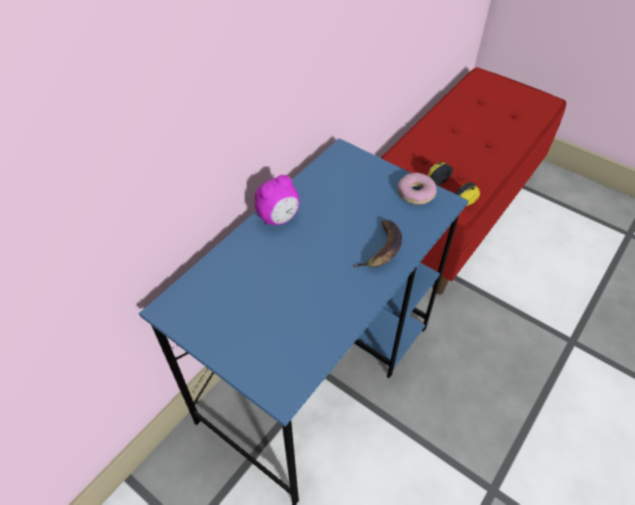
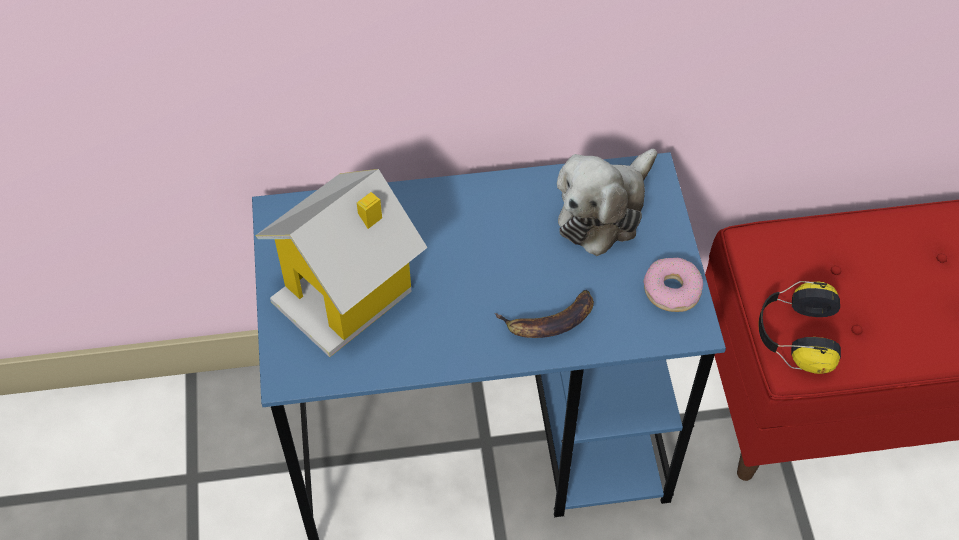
camera: 45 degrees right, 5 degrees up
alarm clock [255,175,299,225] -> none
none -> toy house [255,169,428,357]
none -> plush toy [557,149,657,256]

